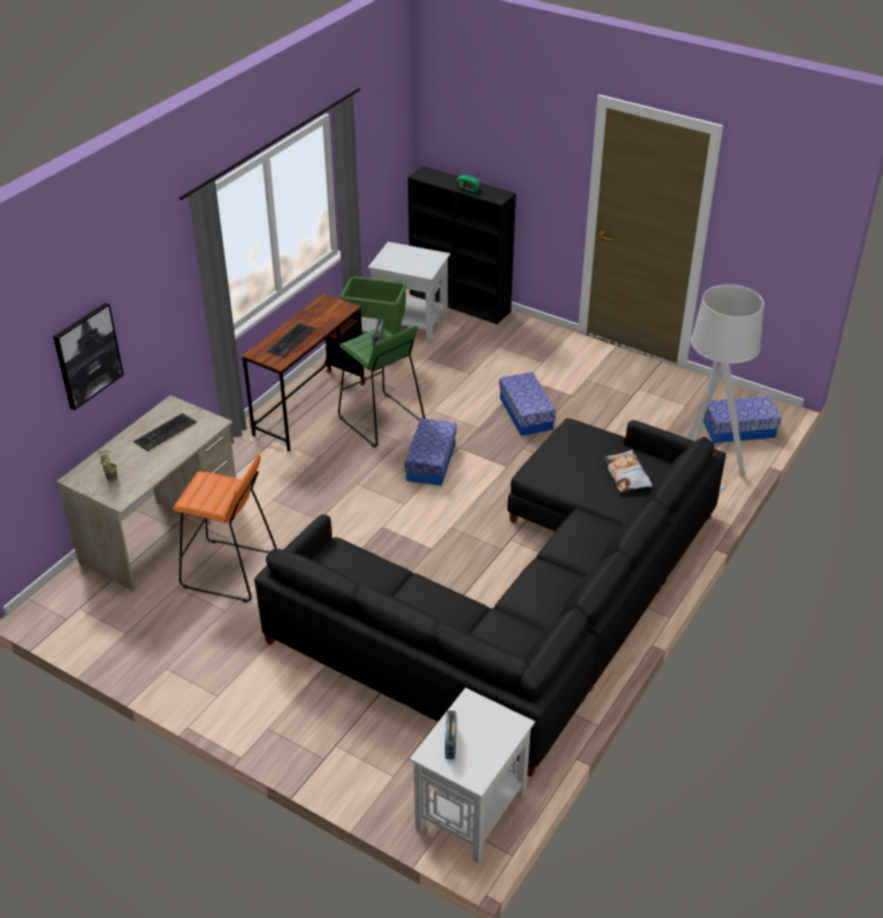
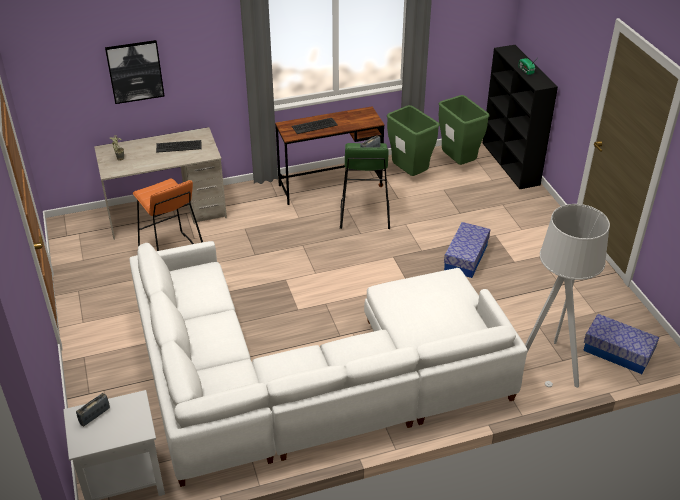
camera: 40 degrees right, 0 degrees up
black sofa [254,418,726,777] -> white sofa [130,241,528,487]
white side table [368,242,450,344] -> green trash can [439,95,490,165]
storage box [405,418,457,486] -> none
pillow [603,450,652,493] -> none

